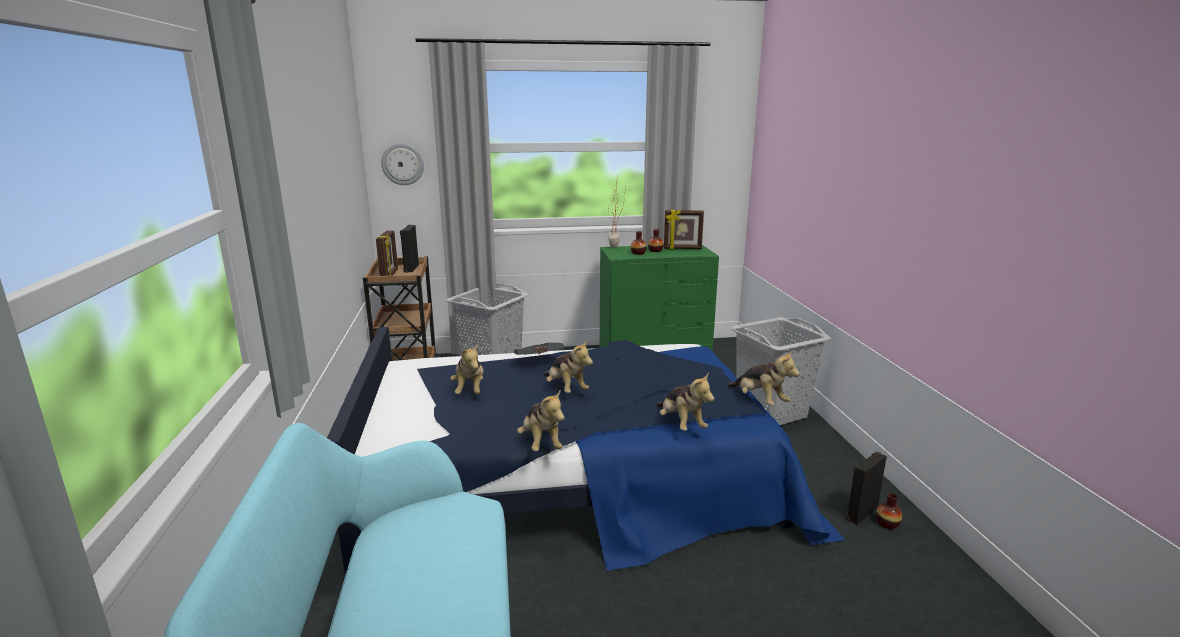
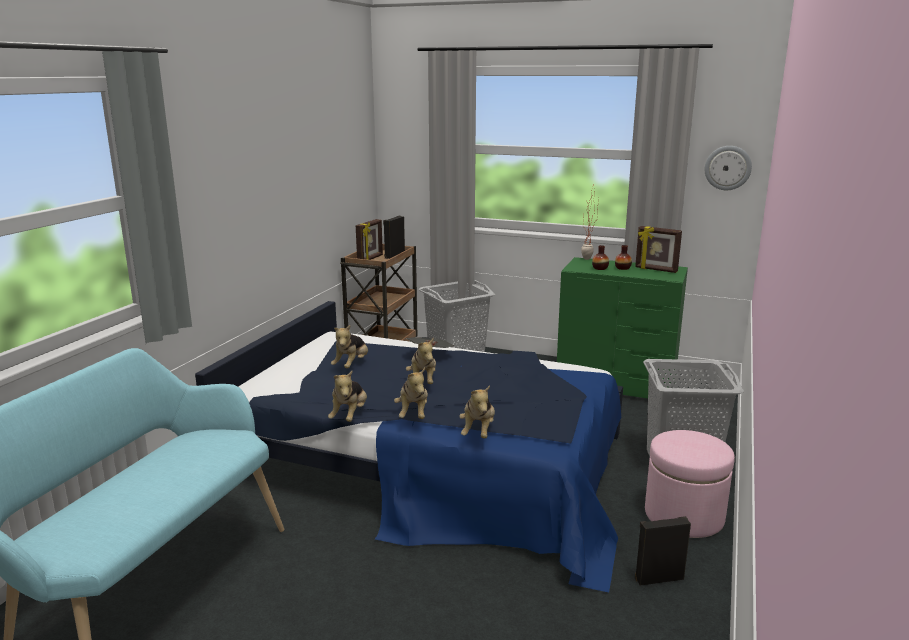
camera: 30 degrees right, 0 degrees up
wall clock [381,143,424,185] -> wall clock moved to [705,146,752,190]
plush toy [728,350,800,405] -> plush toy moved to [394,368,428,419]
vase [876,493,902,529] -> none
none -> pink ottoman [645,430,735,538]

